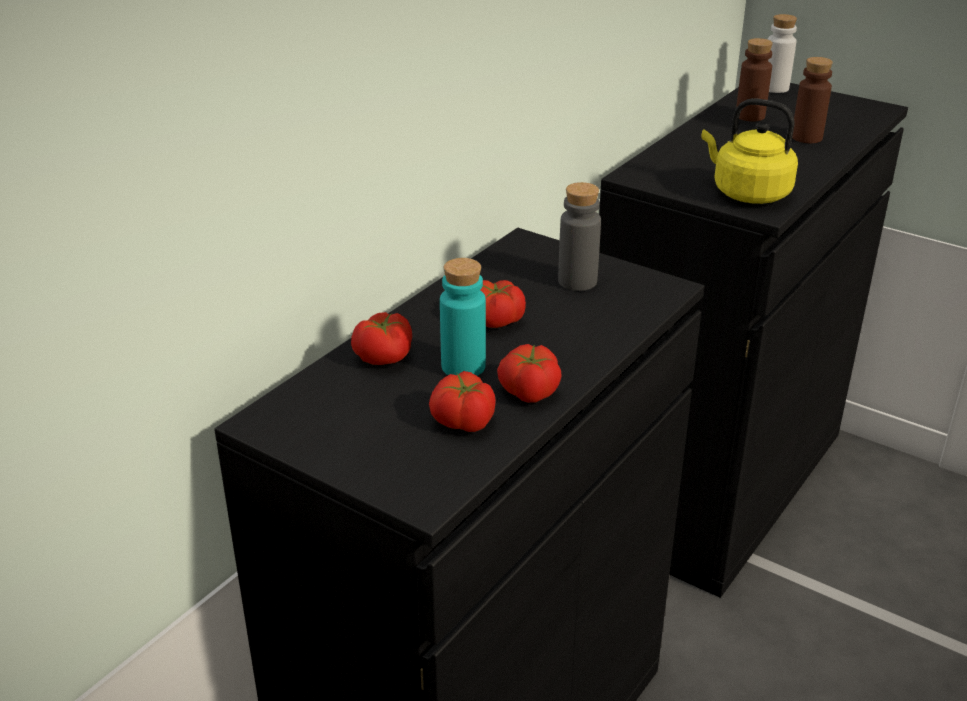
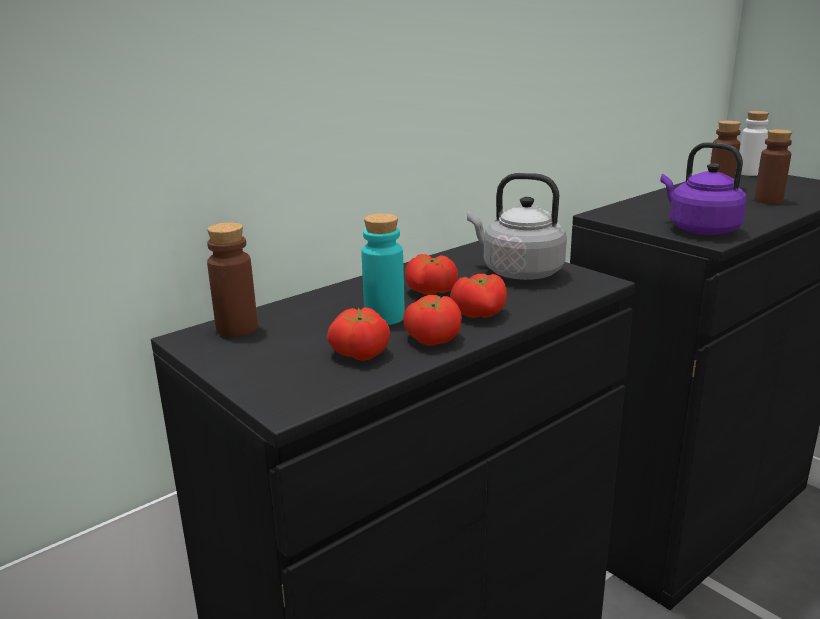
camera: 15 degrees right, 10 degrees down
tomato [351,312,412,365] -> tomato moved to [450,274,507,318]
grey bottle [558,182,601,291] -> grey kettle [467,173,567,280]
yellow kettle [701,98,798,204] -> purple kettle [661,142,747,235]
none -> brown bottle [207,222,258,337]

